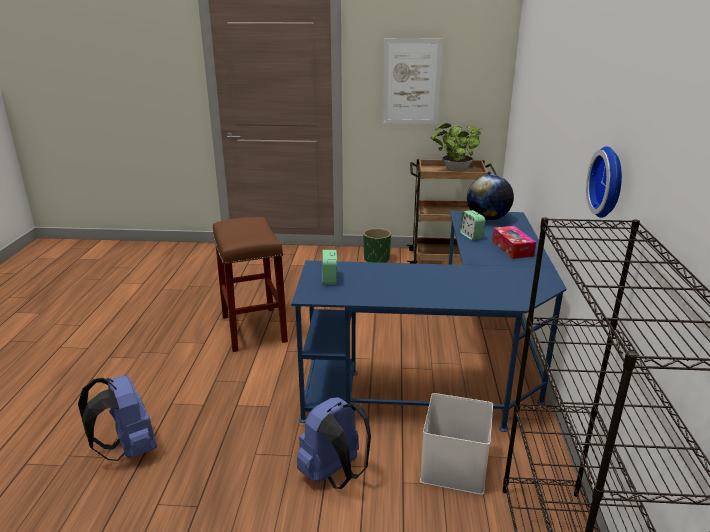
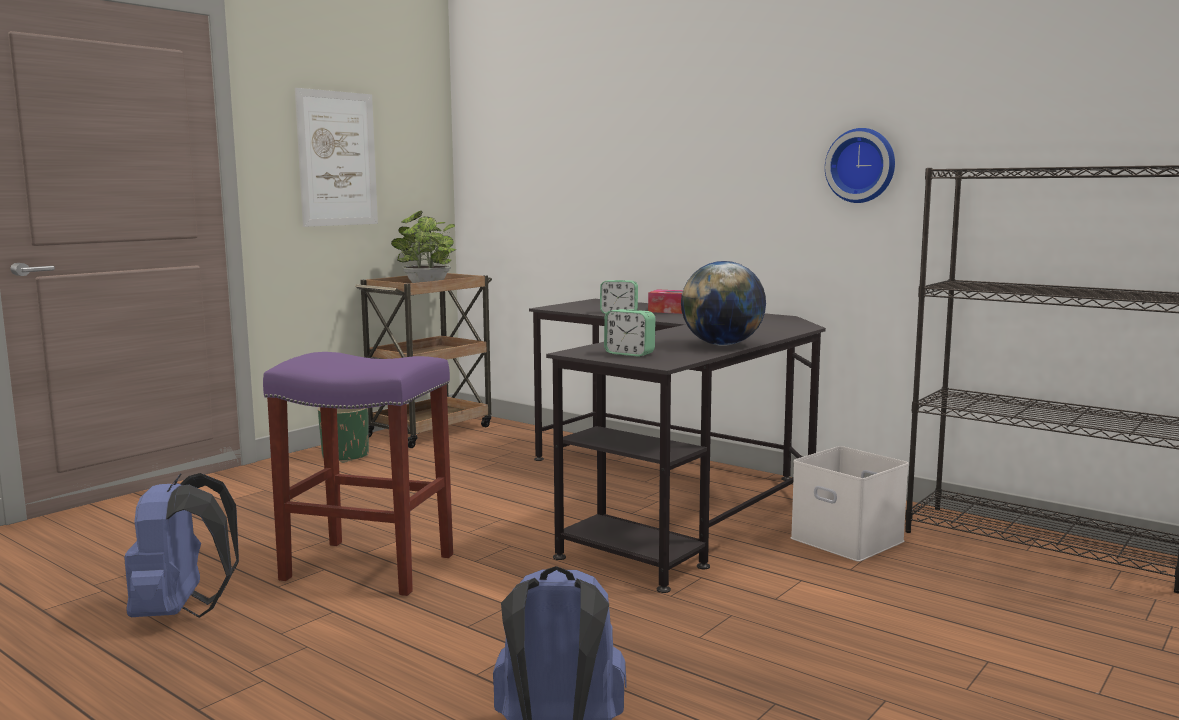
camera: 55 degrees left, 15 degrees down
brown stool [213,217,288,352] -> purple stool [263,352,453,596]
blue desk [291,211,567,432] -> black desk [529,299,826,593]
blue backpack [297,397,371,489] -> blue backpack moved to [124,473,239,618]
globe [467,174,514,221] -> globe moved to [681,261,766,346]

